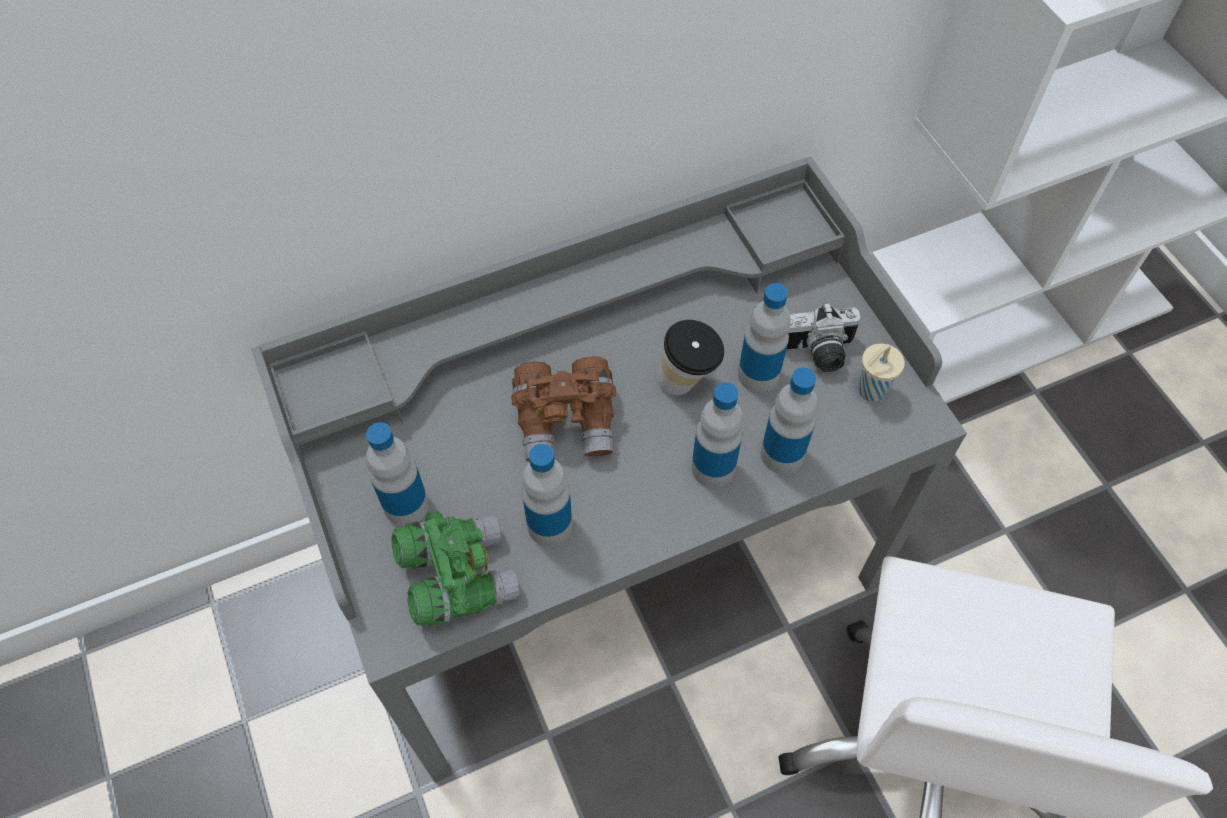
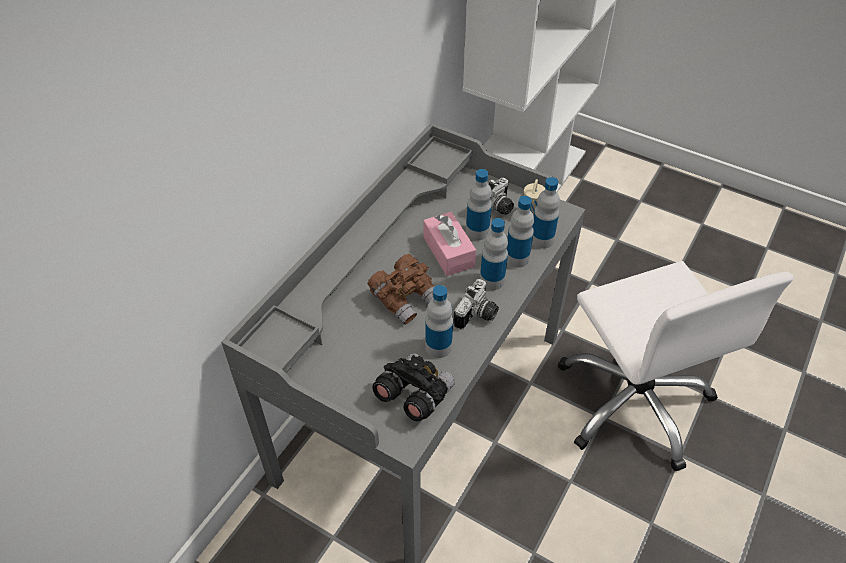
camera: 35 degrees left, 10 degrees down
bottle [366,422,429,526] -> bottle moved to [532,177,560,249]
green binoculars [391,511,519,626] -> black binoculars [372,353,455,422]
cup [657,320,724,395] -> pink tissue box [424,212,476,276]
none -> camera [453,279,499,330]

